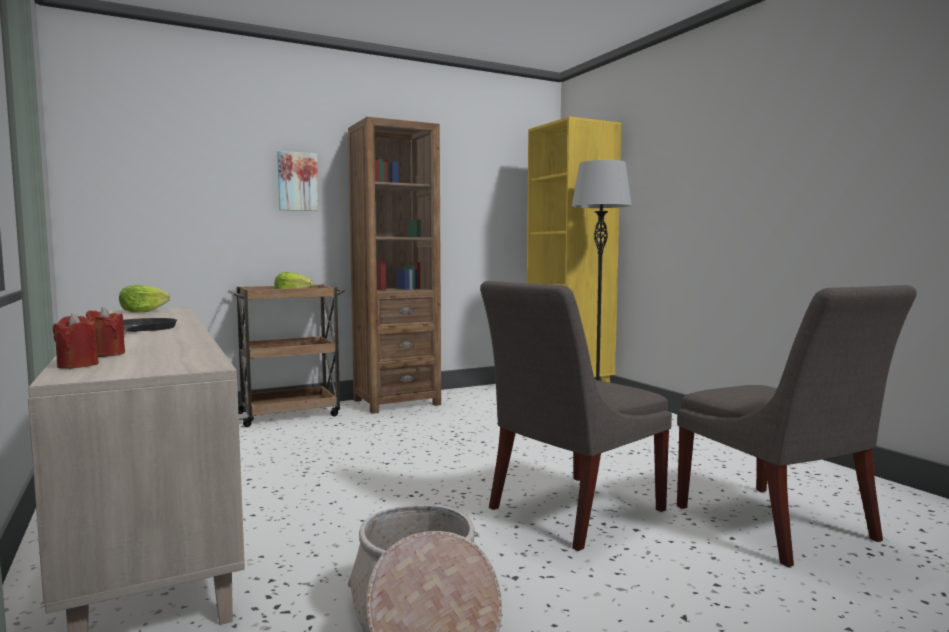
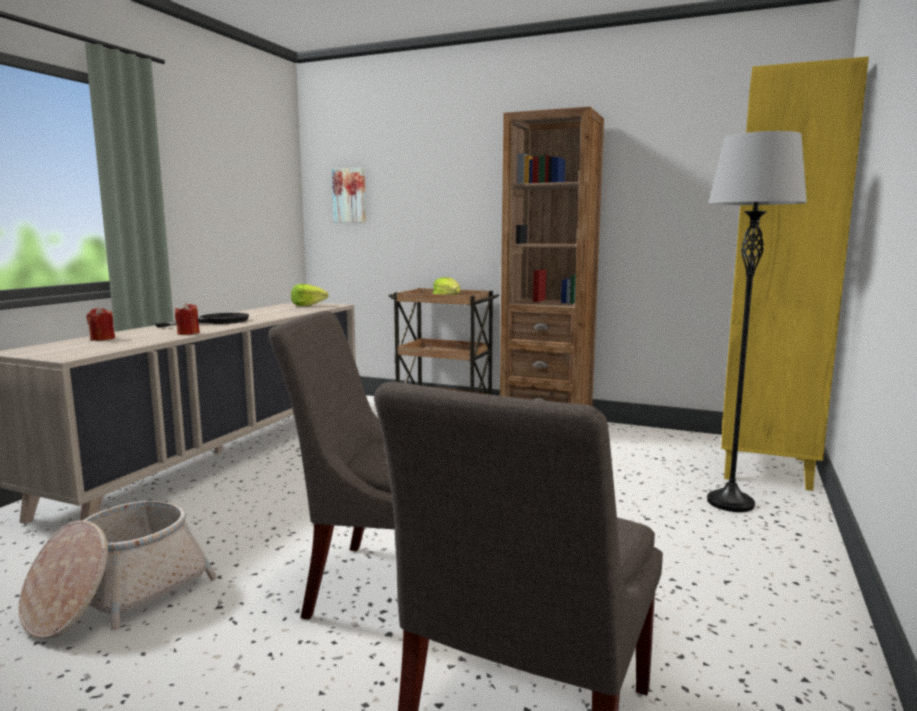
camera: 50 degrees right, 5 degrees up
red candle [52,313,99,369] -> red candle moved to [175,303,200,335]
picture [277,151,318,211] -> picture moved to [332,167,366,222]

